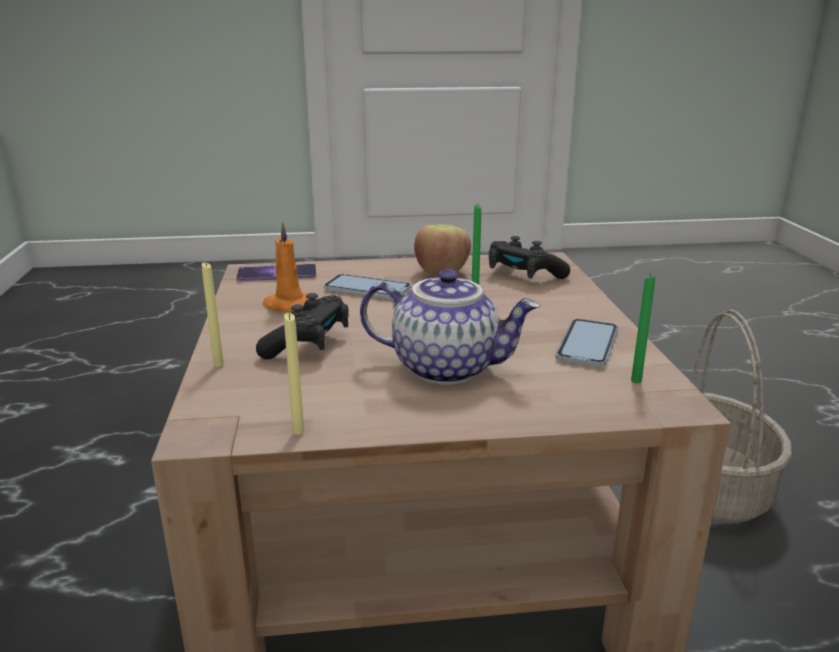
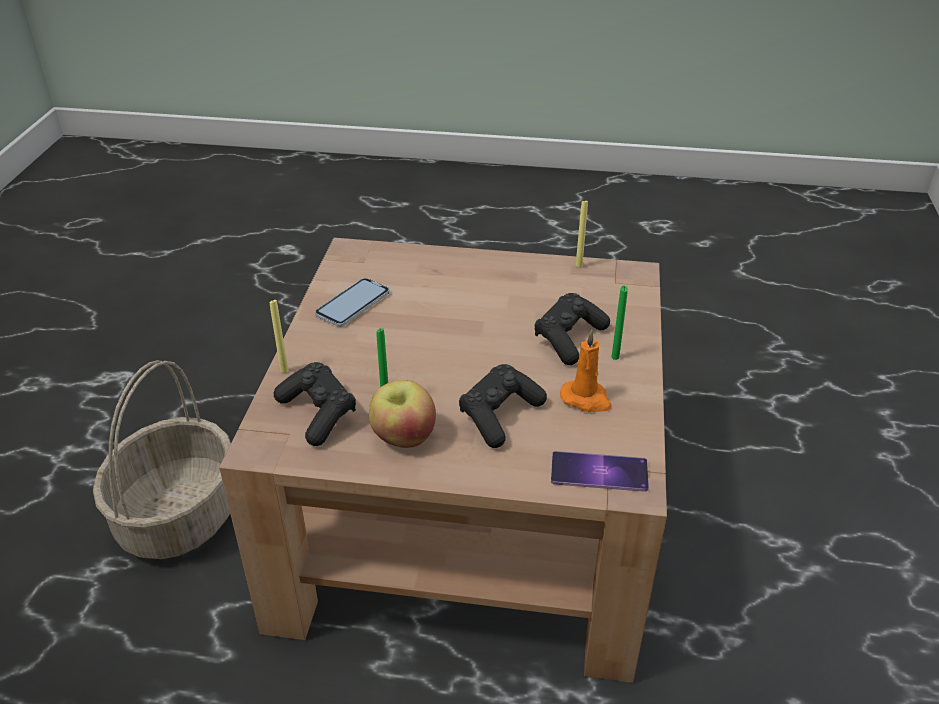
camera: 165 degrees left, 15 degrees up
yellow candle [202,262,224,367] -> yellow candle moved to [270,299,288,373]
phone [324,274,411,299] -> black game controller [459,364,547,448]
teapot [360,269,541,385] -> none
green candle [631,274,655,383] -> green candle moved to [612,285,628,360]

